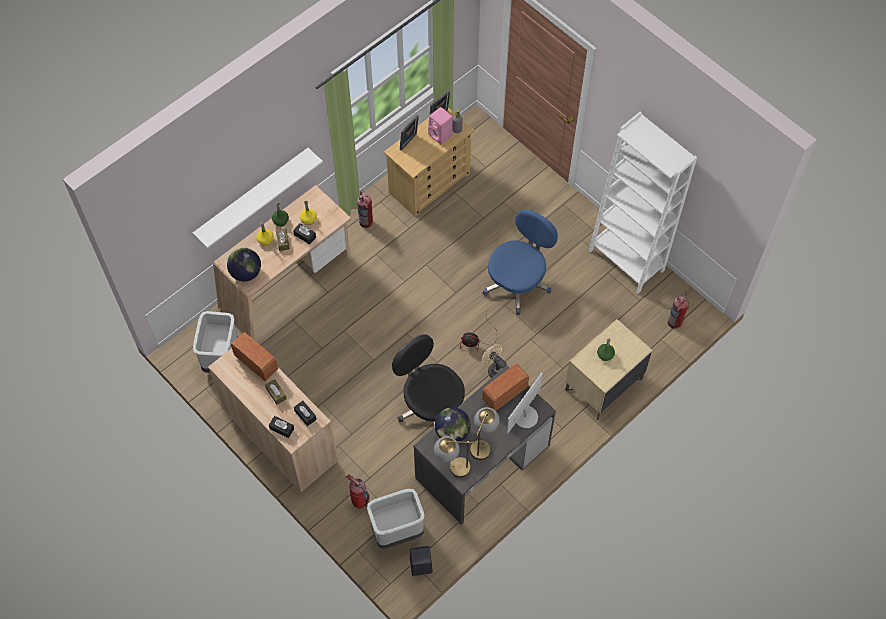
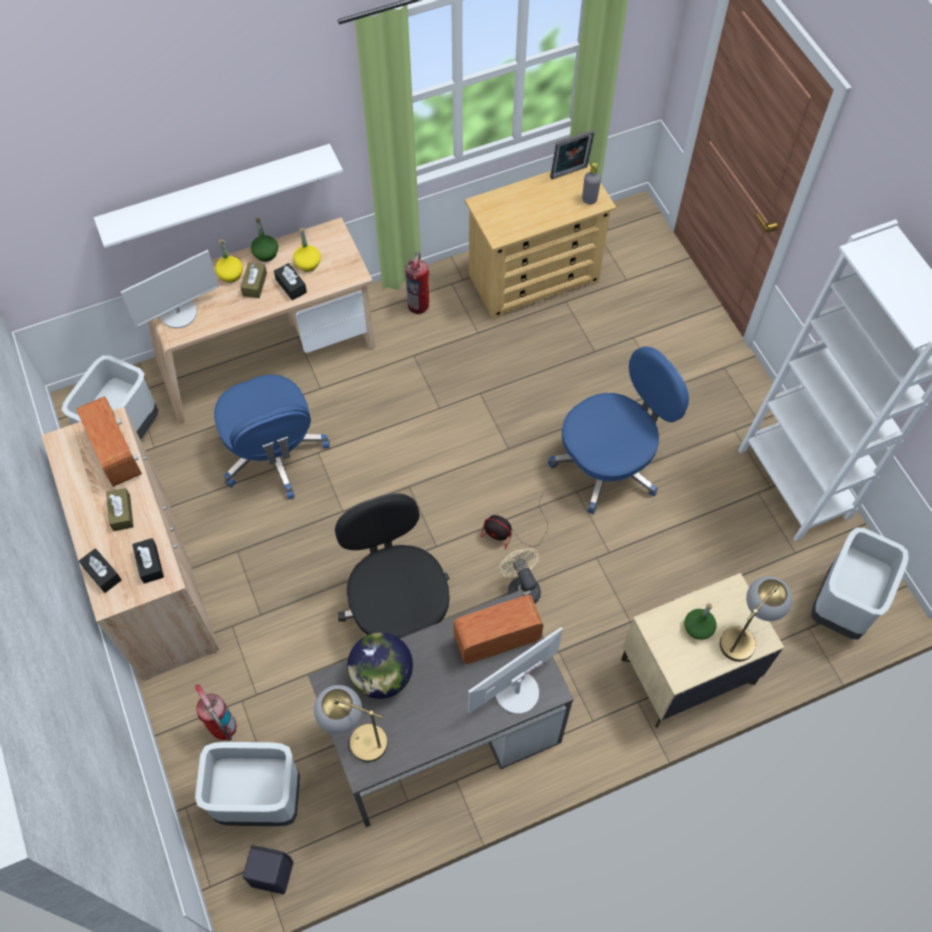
camera: 20 degrees right, 0 degrees up
globe [227,248,261,282] -> monitor [121,250,219,328]
picture frame [400,115,419,151] -> none
pink speaker [428,107,453,144] -> none
table lamp [470,407,499,460] -> table lamp moved to [720,576,792,662]
fire extinguisher [667,292,689,329] -> grey trash can [811,527,909,640]
none -> blue office chair [214,375,330,499]

